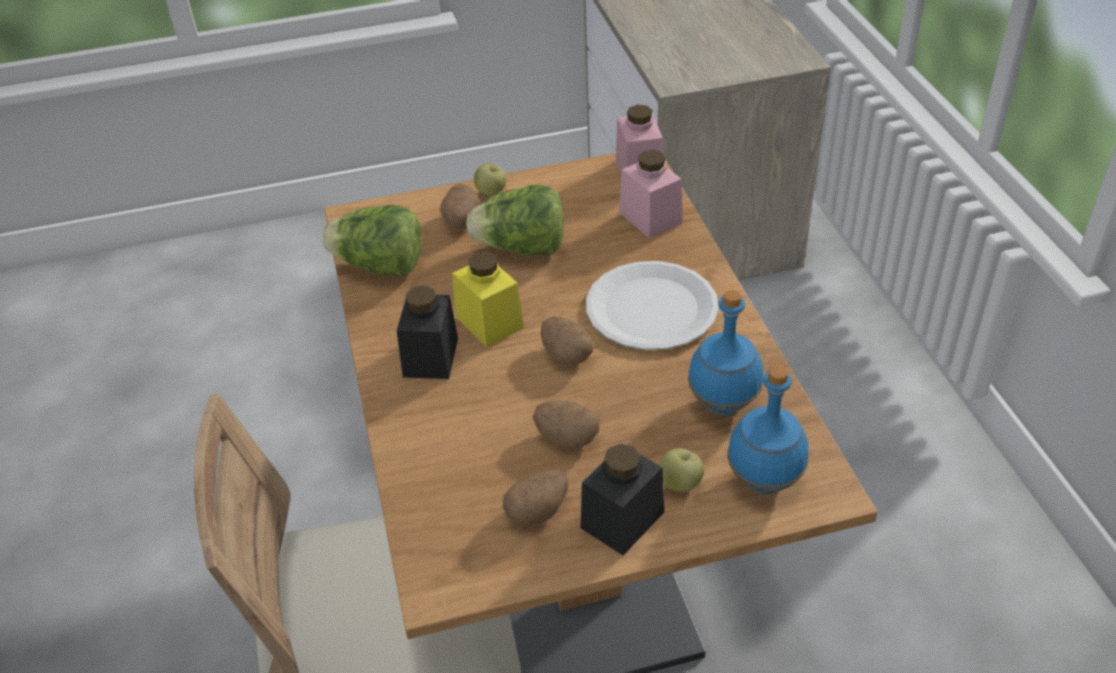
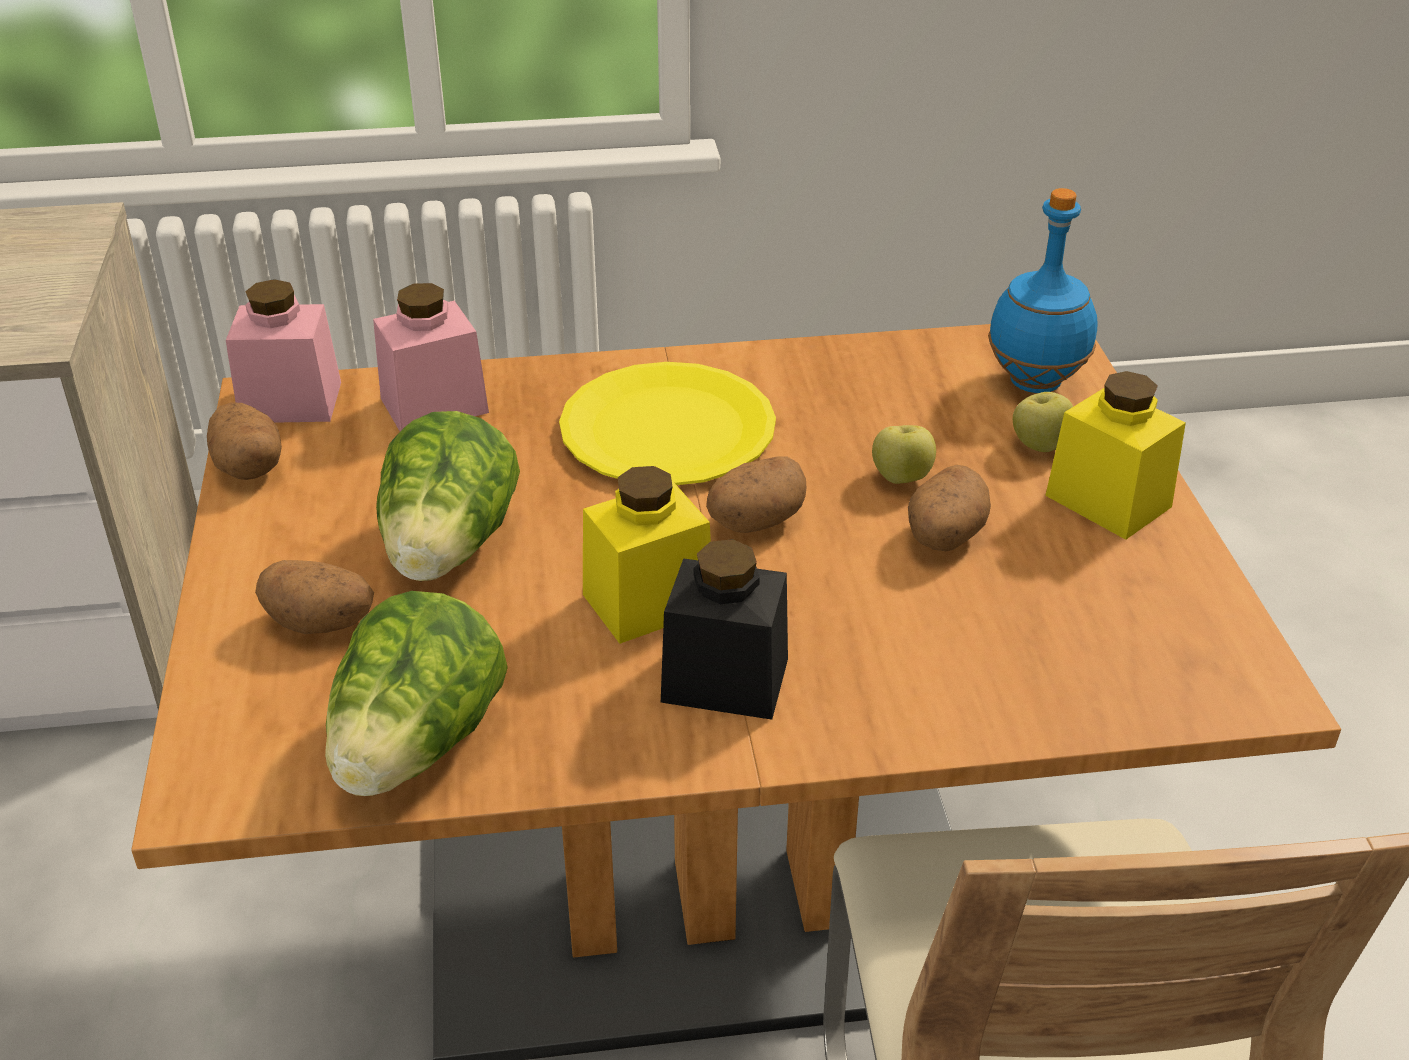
camera: 85 degrees left, 5 degrees down
apple [474,163,507,196] -> apple moved to [872,425,936,484]
potato [503,470,568,525] -> potato moved to [207,402,282,480]
black jar [581,444,664,555] -> yellow jar [1045,371,1186,540]
white plate [586,261,719,350] -> yellow plate [559,362,776,485]
blue bottle [688,290,763,415] -> none

